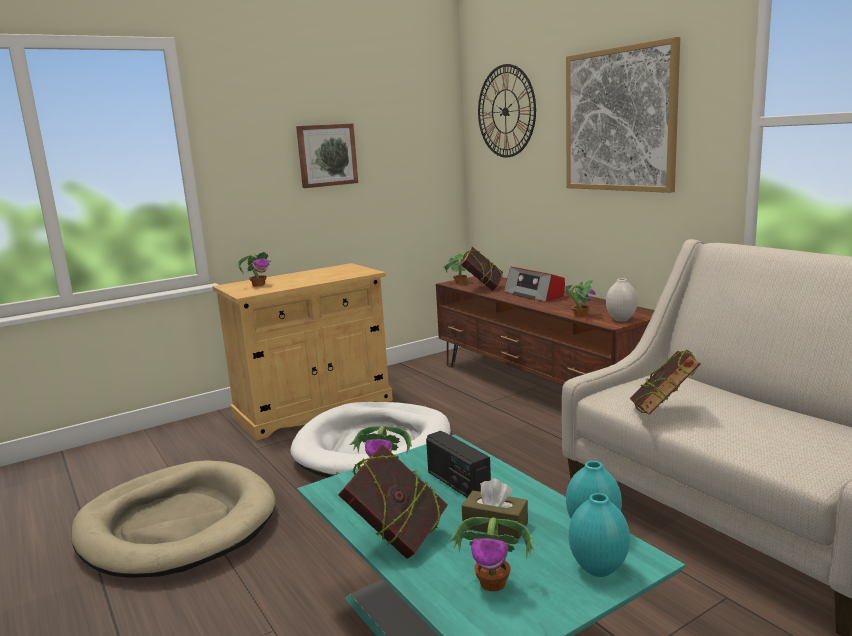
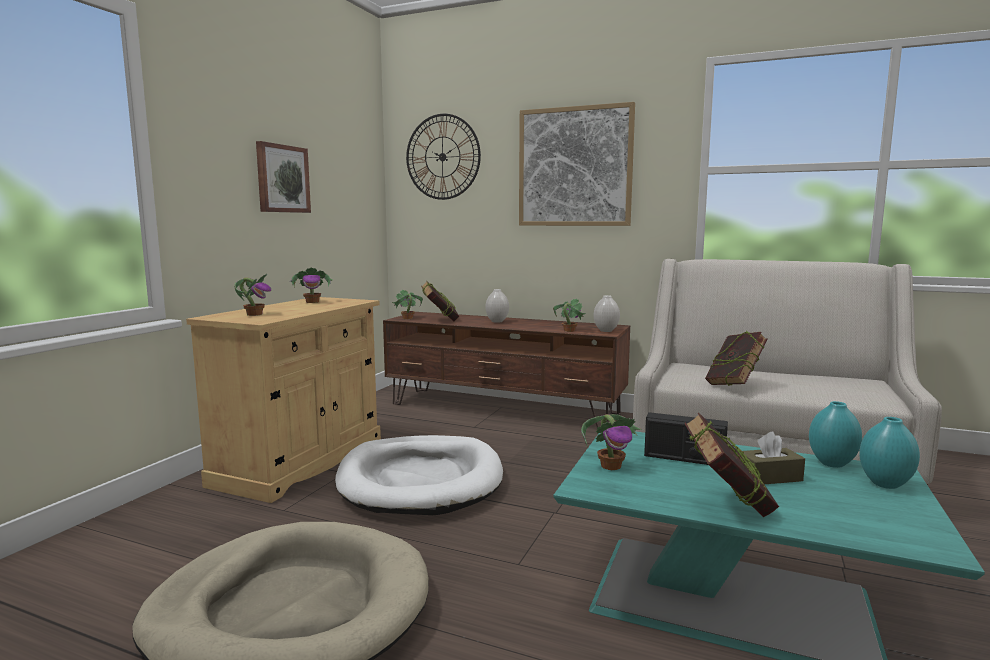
camera: 35 degrees left, 5 degrees down
potted plant [449,517,535,591] -> potted plant moved to [290,267,332,303]
radio [504,267,565,302] -> white vase [485,289,509,323]

